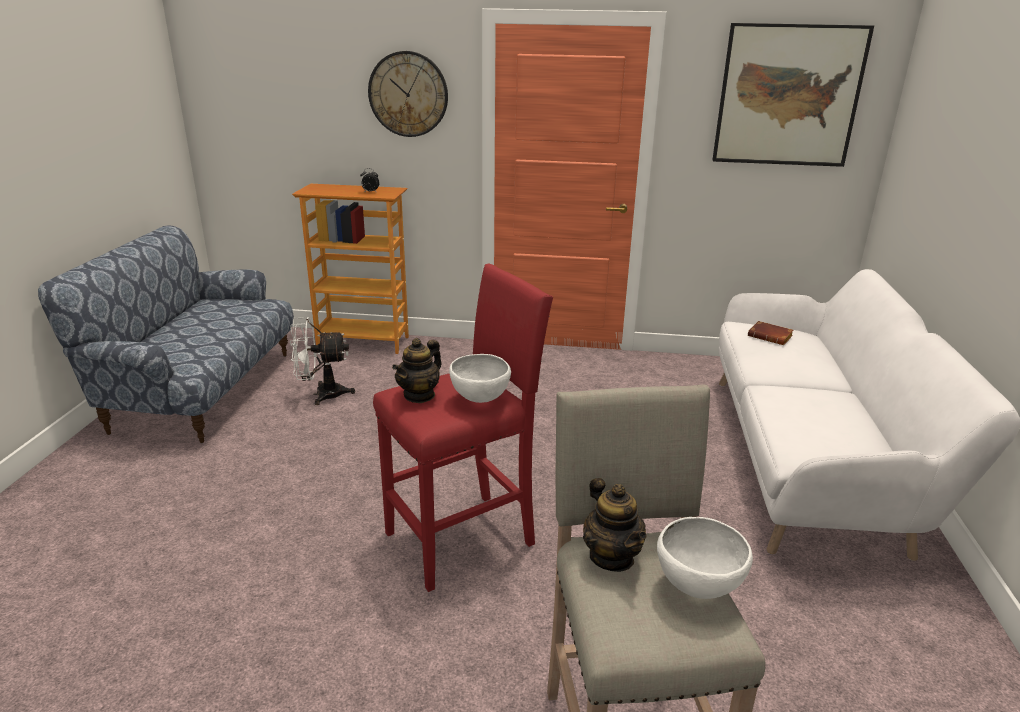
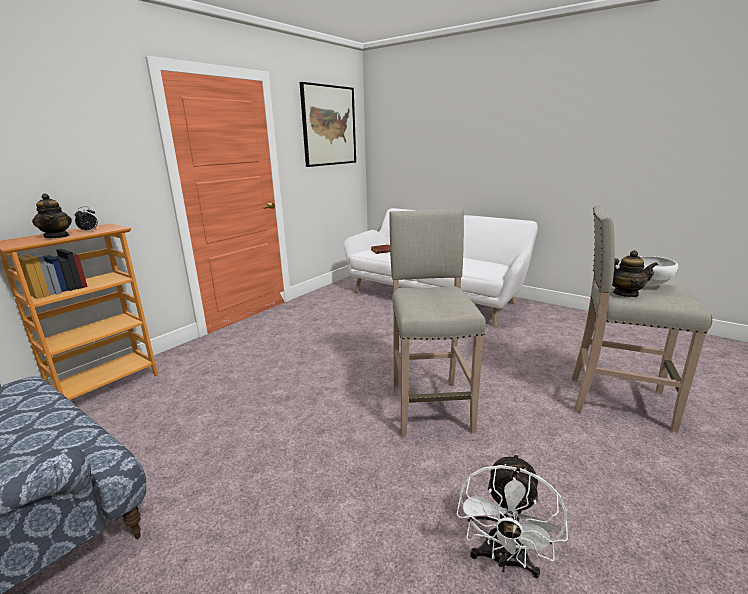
camera: 60 degrees left, 5 degrees down
white fan [290,317,355,405] -> white fan moved to [457,453,568,578]
wall clock [368,51,448,137] -> none
red stool [373,264,553,592] -> beige stool [389,209,486,437]
teapot [392,338,442,403] -> teapot moved to [32,193,72,238]
white bowl [449,354,511,403] -> none

